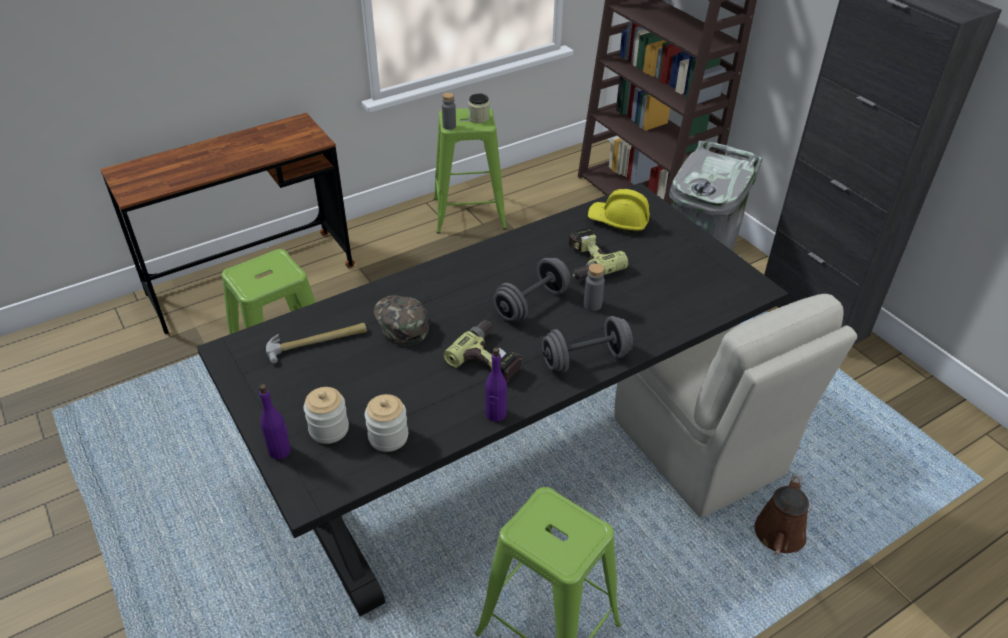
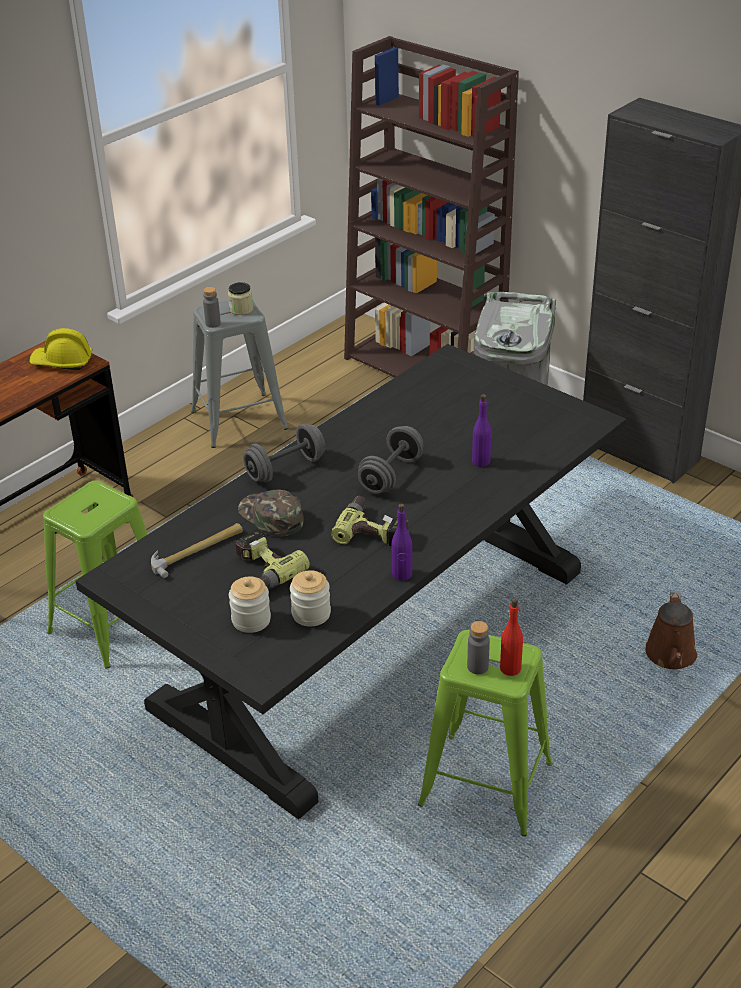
camera: 15 degrees left, 5 degrees down
purple bottle [259,384,291,459] -> purple bottle moved to [472,394,492,467]
green stool [434,108,507,234] -> grey stool [191,300,288,448]
grey dumbbell [542,316,633,372] -> grey dumbbell moved to [243,424,326,482]
power drill [569,227,628,280] -> power drill moved to [236,529,310,589]
grey bottle [584,263,605,311] -> grey bottle moved to [467,621,490,674]
yellow hard hat [588,189,650,233] -> yellow hard hat moved to [30,328,92,370]
beige chair [614,294,857,518] -> none
none -> red bottle [500,598,523,676]

